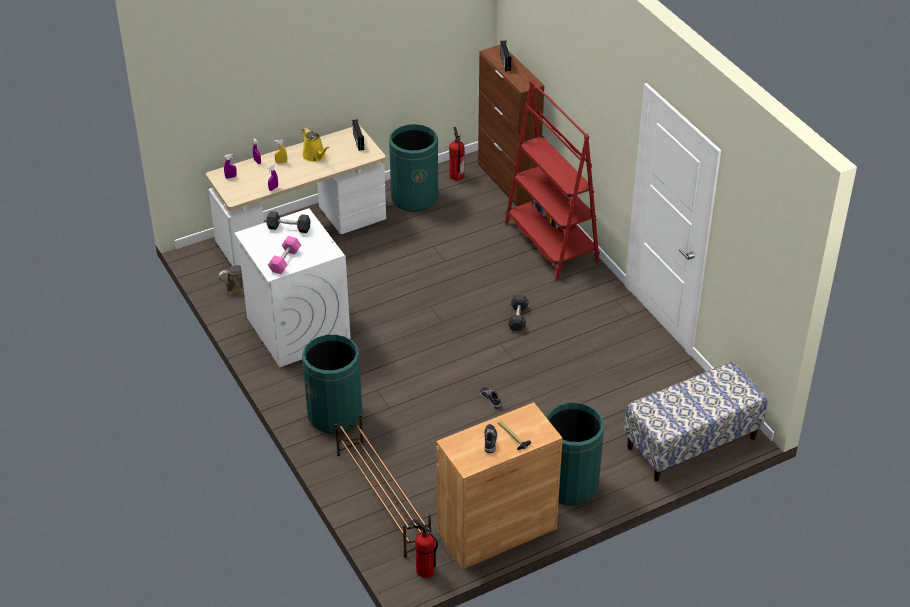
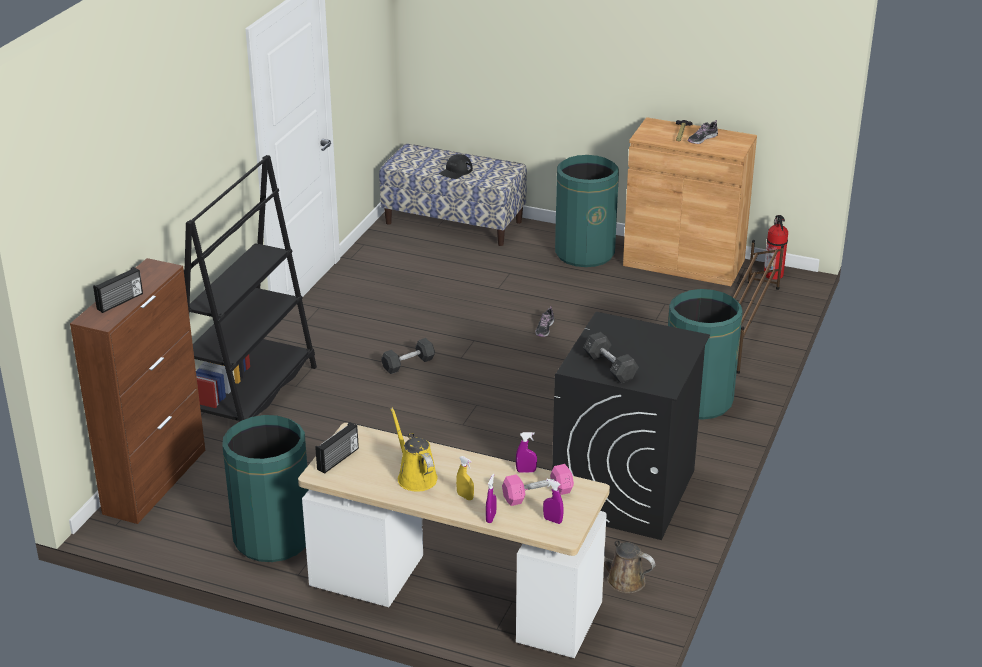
camera: 130 degrees left, 10 degrees down
white washing machine [234,208,351,367] -> black washing machine [552,312,710,540]
pink dumbbell [268,236,301,274] -> pink dumbbell moved to [502,464,574,506]
yellow watering can [302,128,329,162] -> yellow watering can turned 45 degrees counterclockwise [390,407,437,491]
fire extinguisher [449,127,465,180] -> none
red bookcase [505,79,600,281] -> black bookcase [184,155,317,422]
none -> black cap [439,154,473,179]

